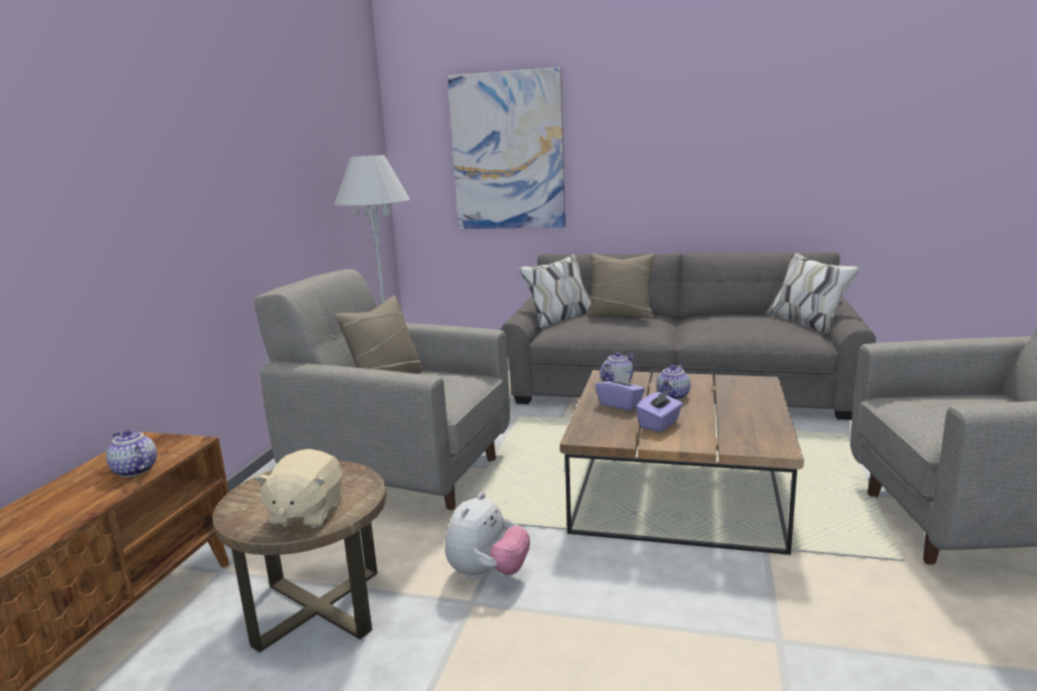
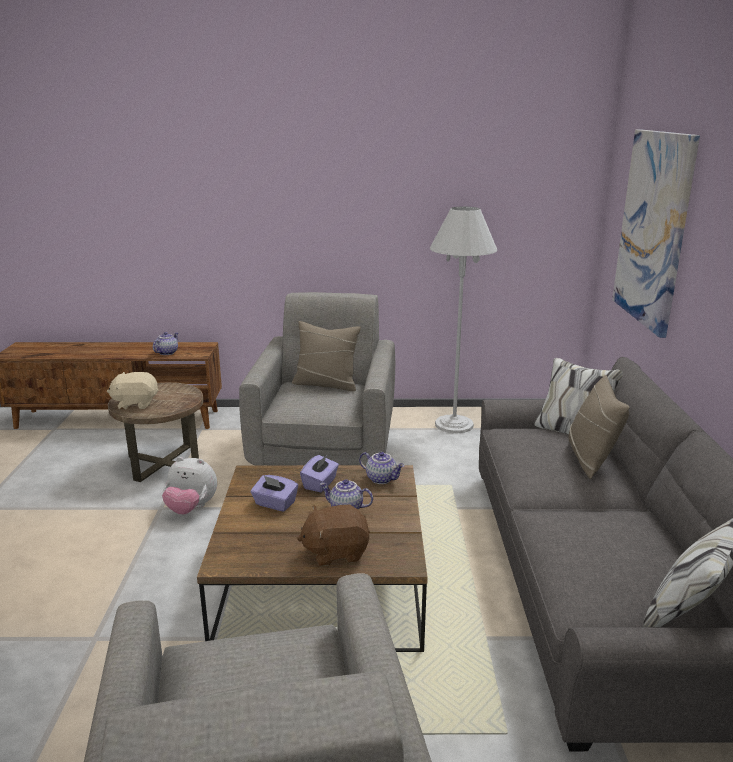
camera: 75 degrees right, 5 degrees up
none -> brown plush toy [297,505,370,566]

